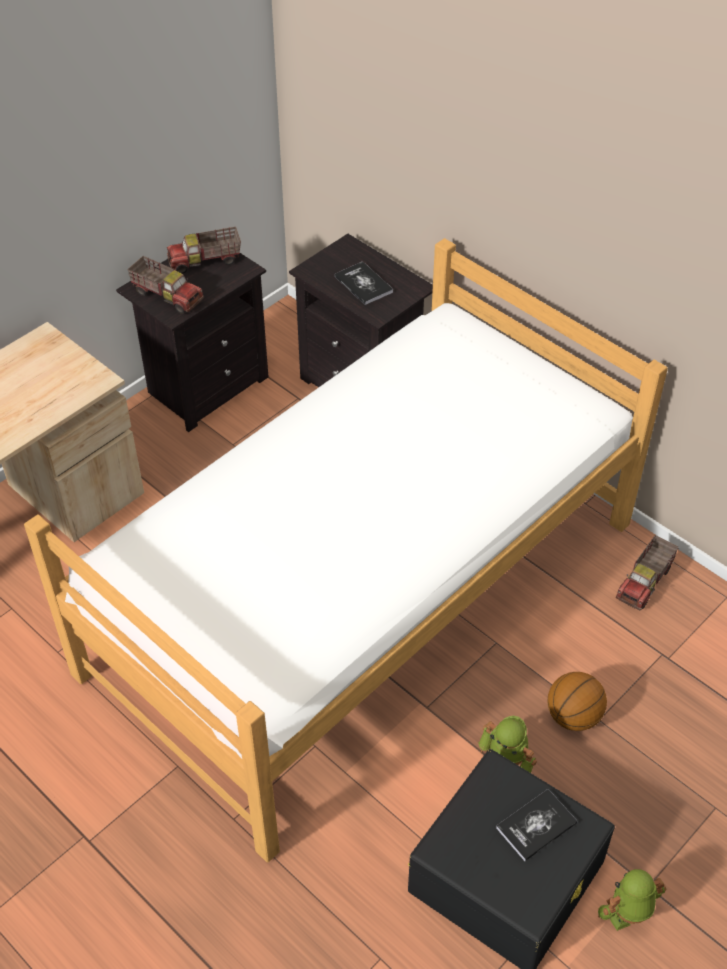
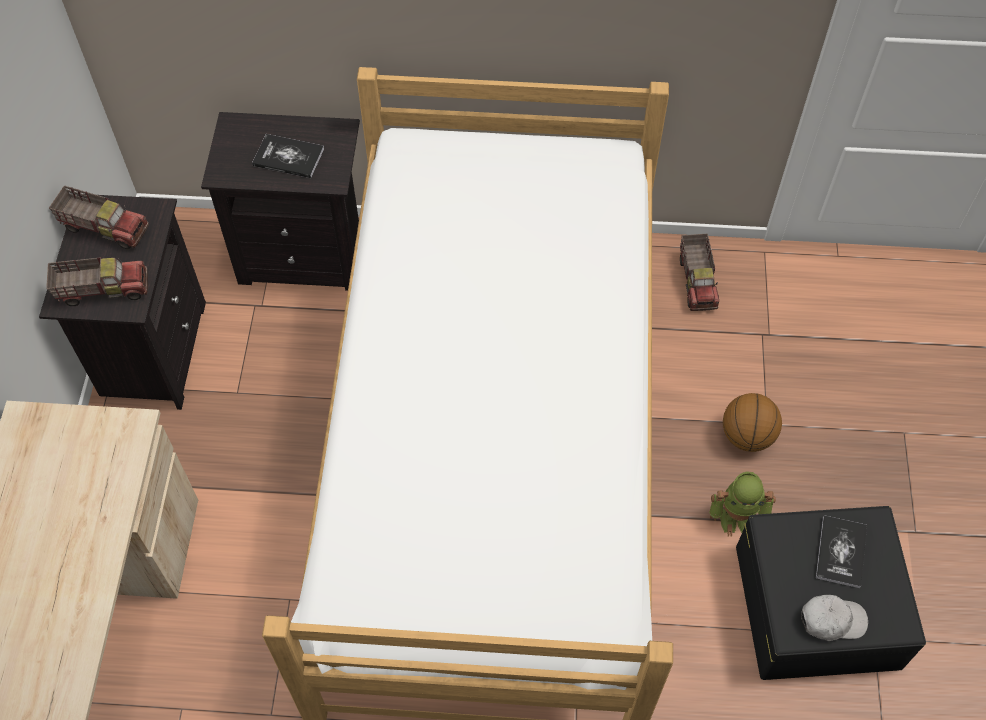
camera: 40 degrees left, 10 degrees up
toy truck [167,227,241,274] -> toy truck turned 105 degrees counterclockwise [49,185,149,249]
toy robot [598,869,666,931] -> none
none -> white cap [801,595,868,641]

